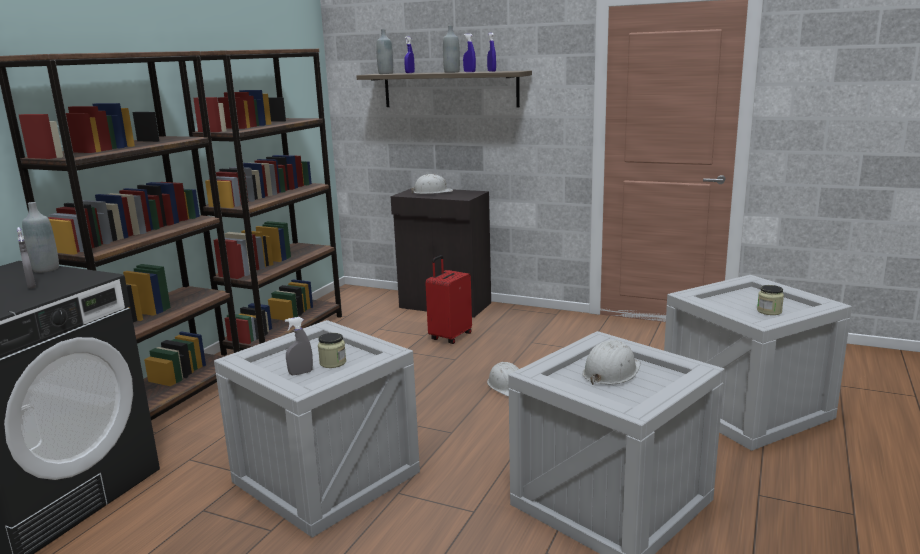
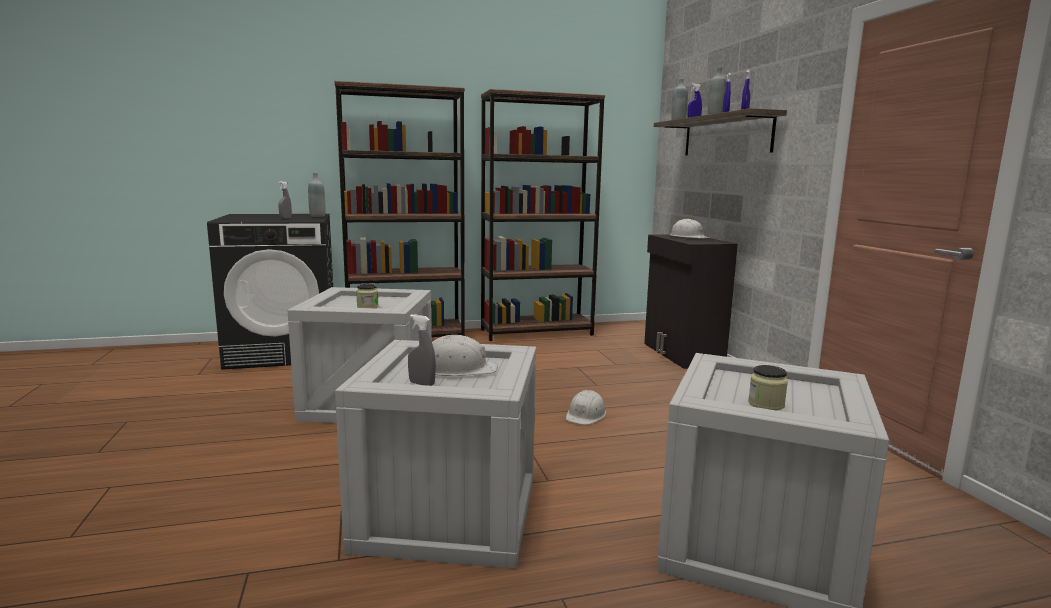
camera: 50 degrees right, 5 degrees down
grey spray bottle [285,317,313,375] -> grey spray bottle moved to [408,314,436,386]
red suitcase [425,255,472,344] -> none

